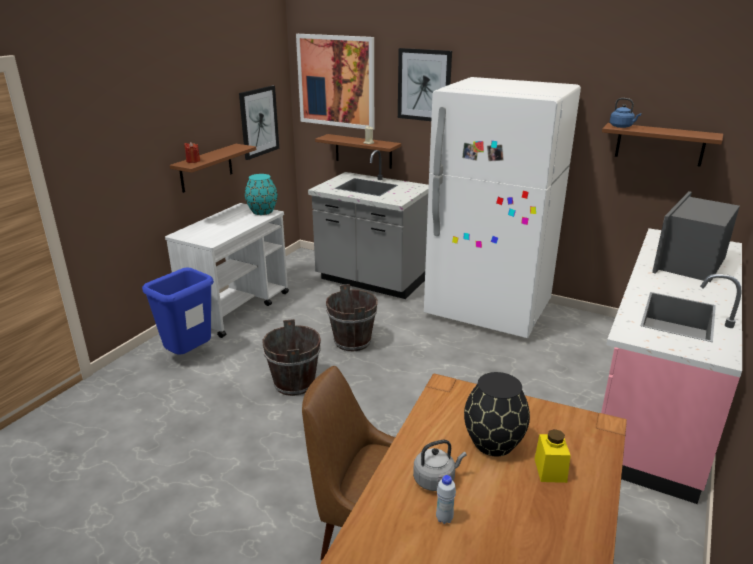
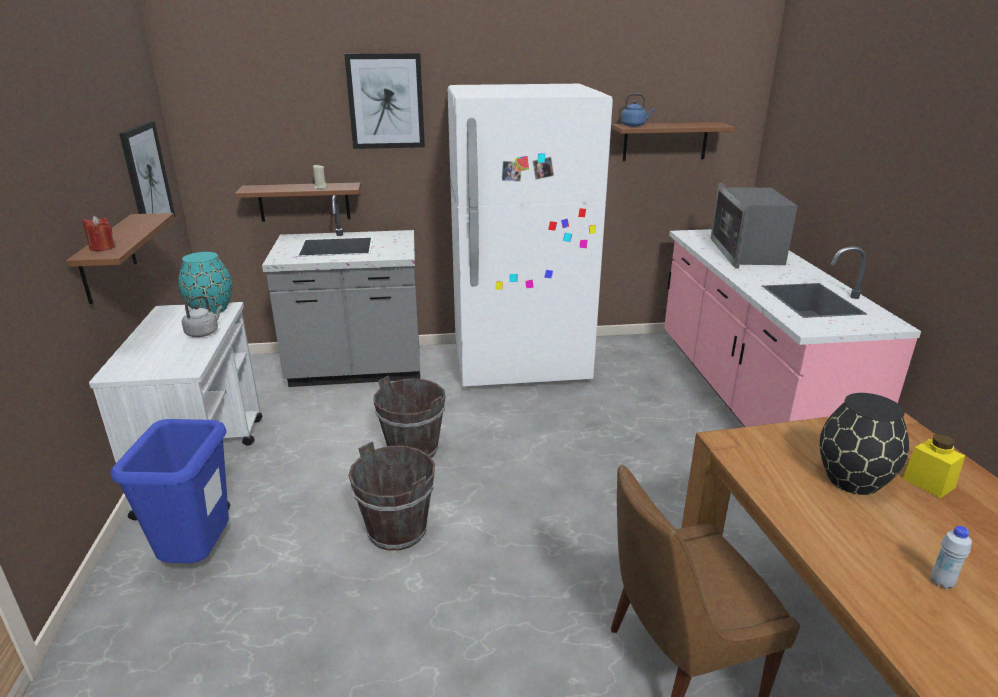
camera: 35 degrees left, 0 degrees up
picture [296,34,374,130] -> none
grey kettle [413,440,467,491] -> grey kettle moved to [182,296,222,337]

